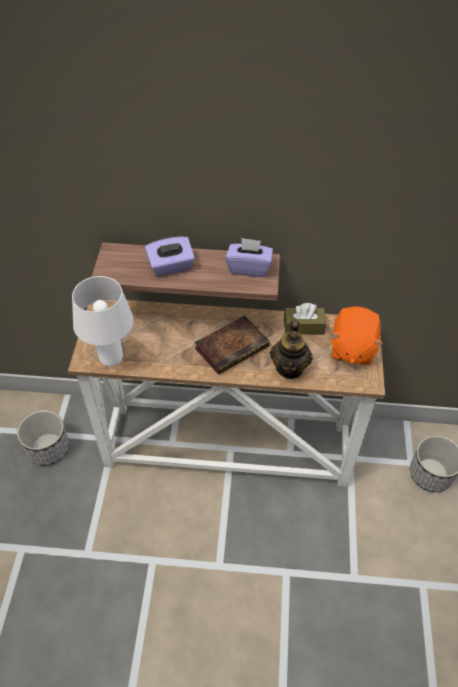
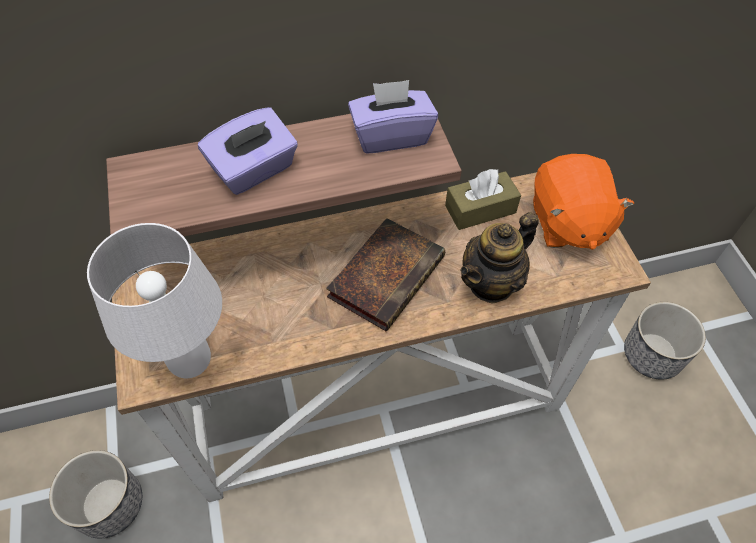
camera: 20 degrees left, 5 degrees up
teapot [270,320,313,379] -> teapot turned 60 degrees clockwise [460,212,539,304]

